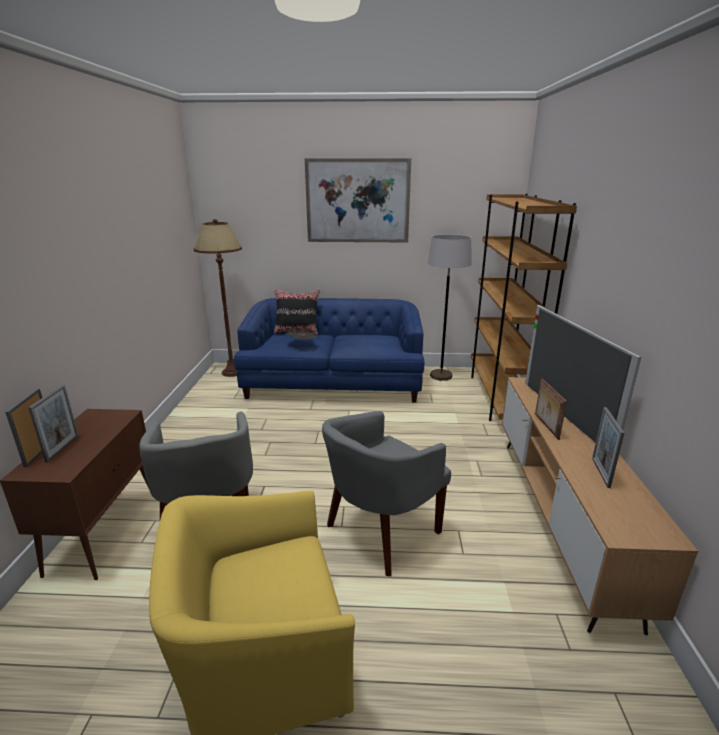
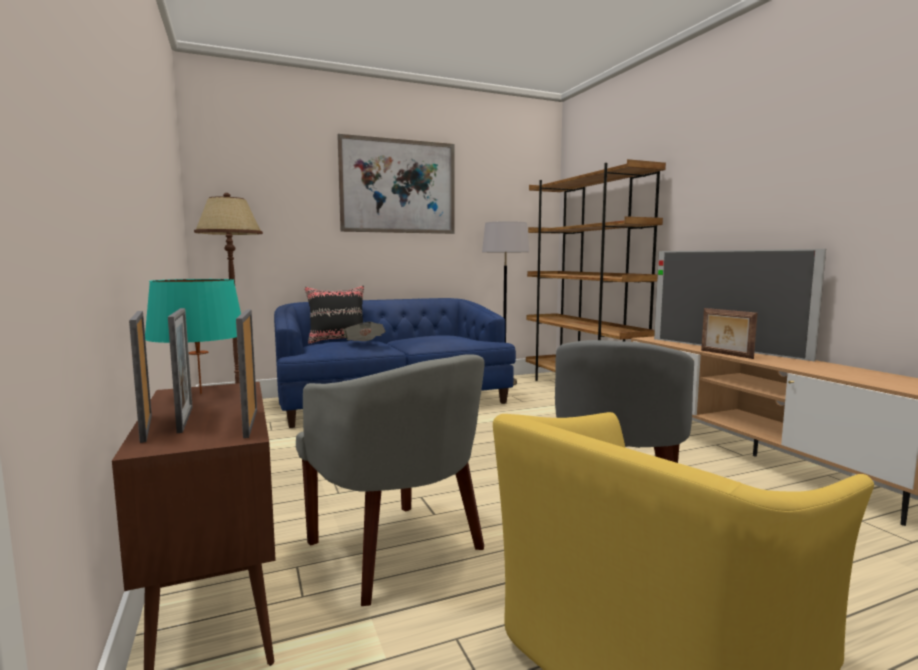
camera: 25 degrees left, 15 degrees down
picture frame [592,407,624,488] -> picture frame moved to [236,309,257,438]
none -> turquoise table lamp [145,279,241,394]

